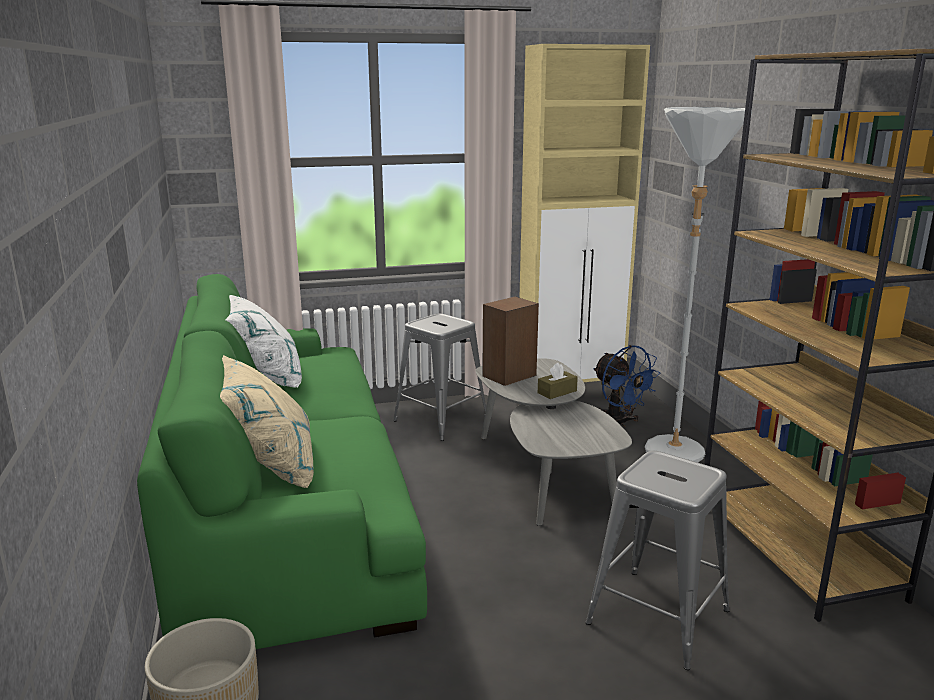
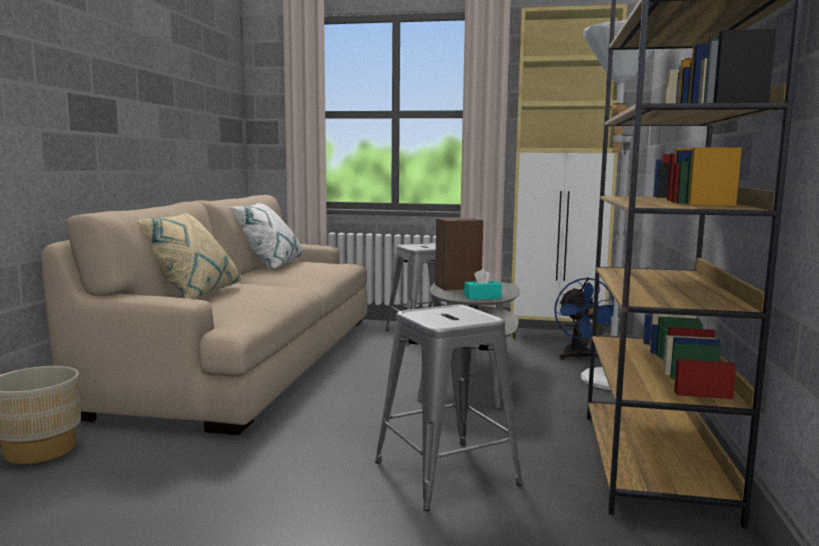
camera: 25 degrees right, 10 degrees down
green sofa [137,274,427,649] -> beige sofa [41,195,368,435]
brown tissue box [538,363,578,399] -> turquoise tissue box [464,269,502,300]

